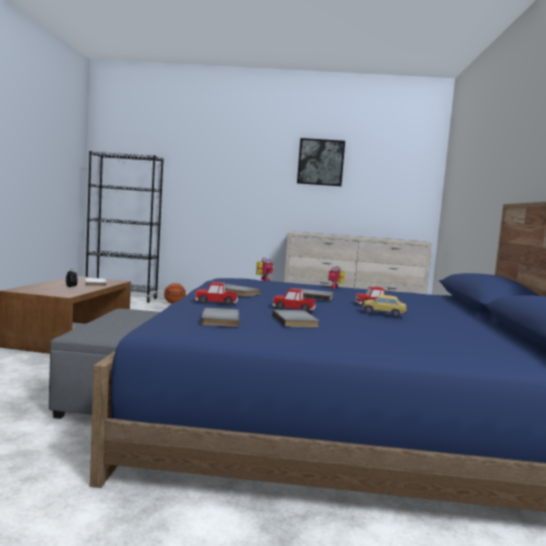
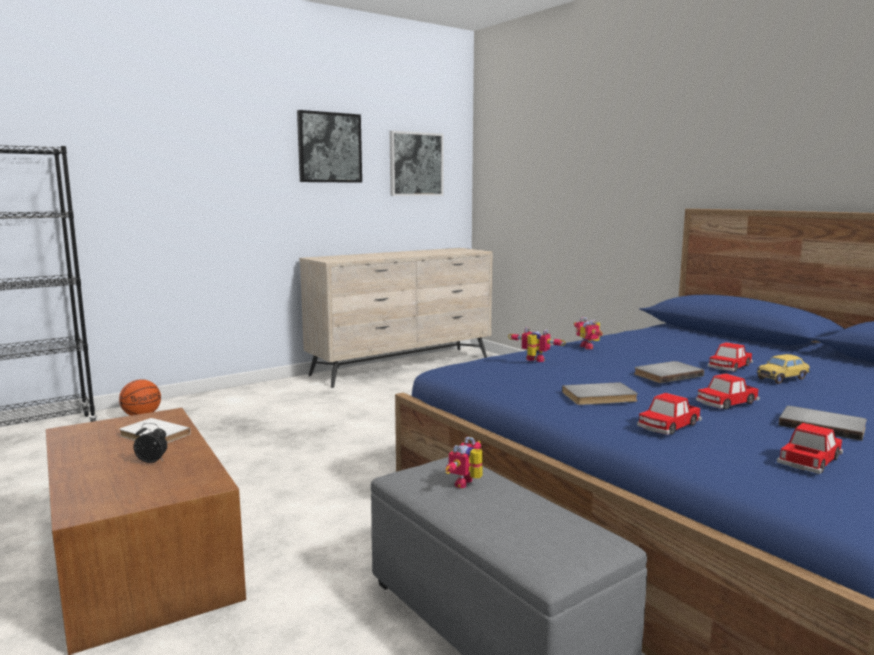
camera: 40 degrees left, 5 degrees up
grey book [201,308,239,327] -> toy car [777,423,843,474]
none -> picture [390,131,444,196]
none -> toy robot [445,437,483,488]

